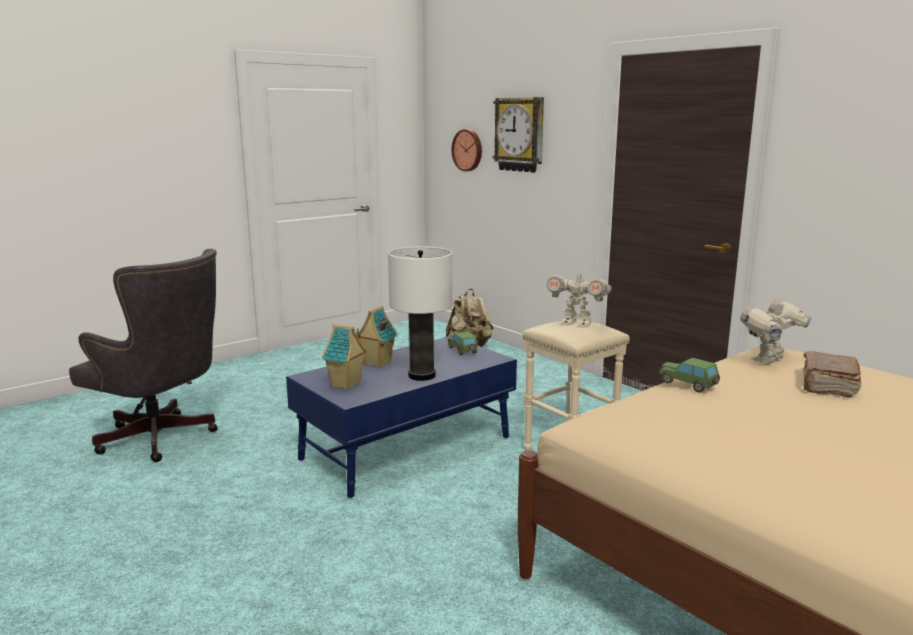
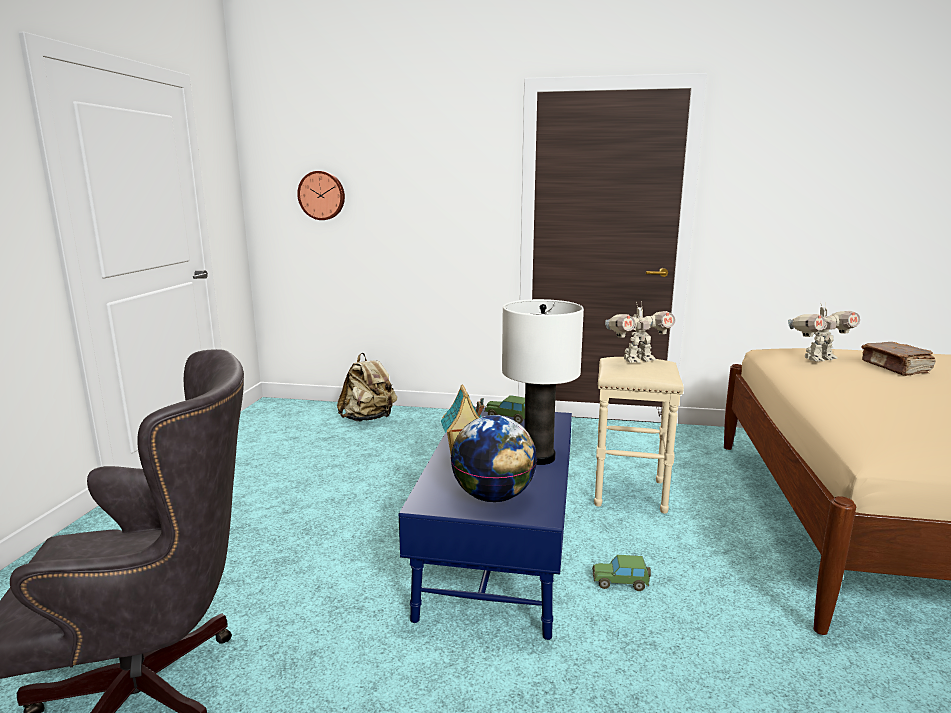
camera: 40 degrees left, 0 degrees up
toy house [322,324,367,390] -> globe [451,415,537,502]
wall clock [493,97,544,173] -> none
toy car [658,358,720,393] -> toy car moved to [592,555,651,591]
toy robot [740,298,812,364] -> toy robot turned 120 degrees counterclockwise [788,301,860,361]

